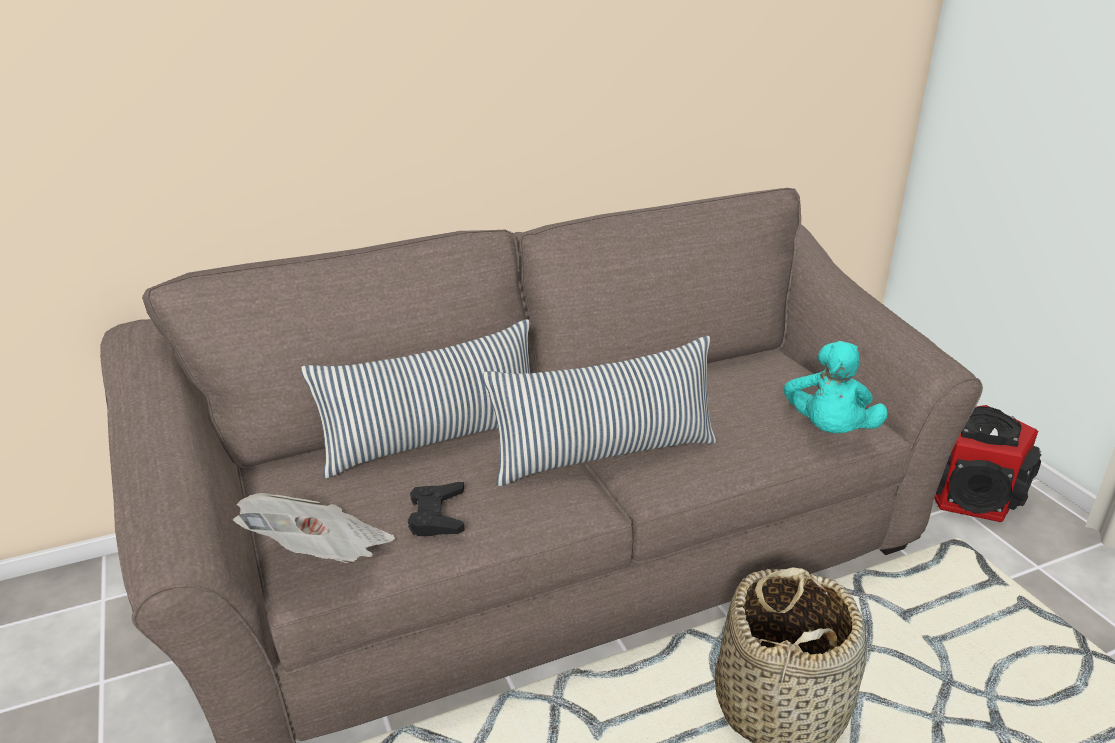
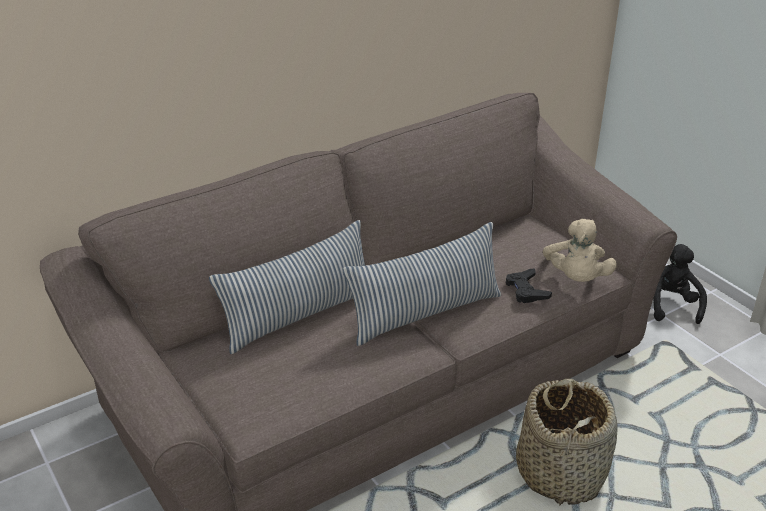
camera: 10 degrees left, 5 degrees up
newspaper [233,493,395,563] -> none
black game controller [408,482,465,536] -> black game controller moved to [506,268,552,303]
turquoise plush toy [784,341,888,433] -> beige plush toy [543,219,617,282]
speaker [934,405,1042,522] -> black plush toy [653,244,707,324]

